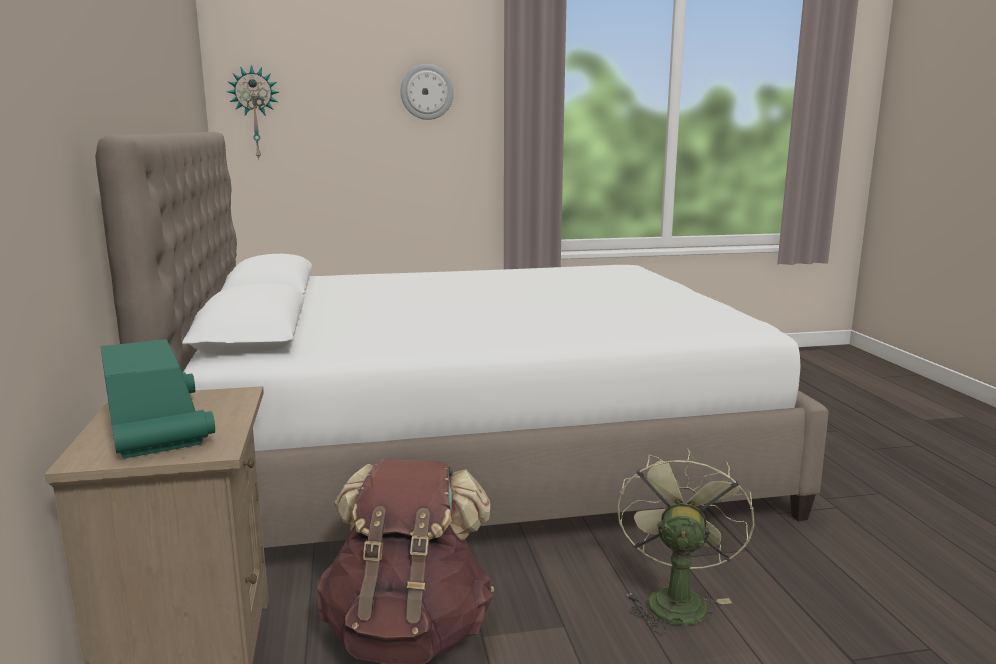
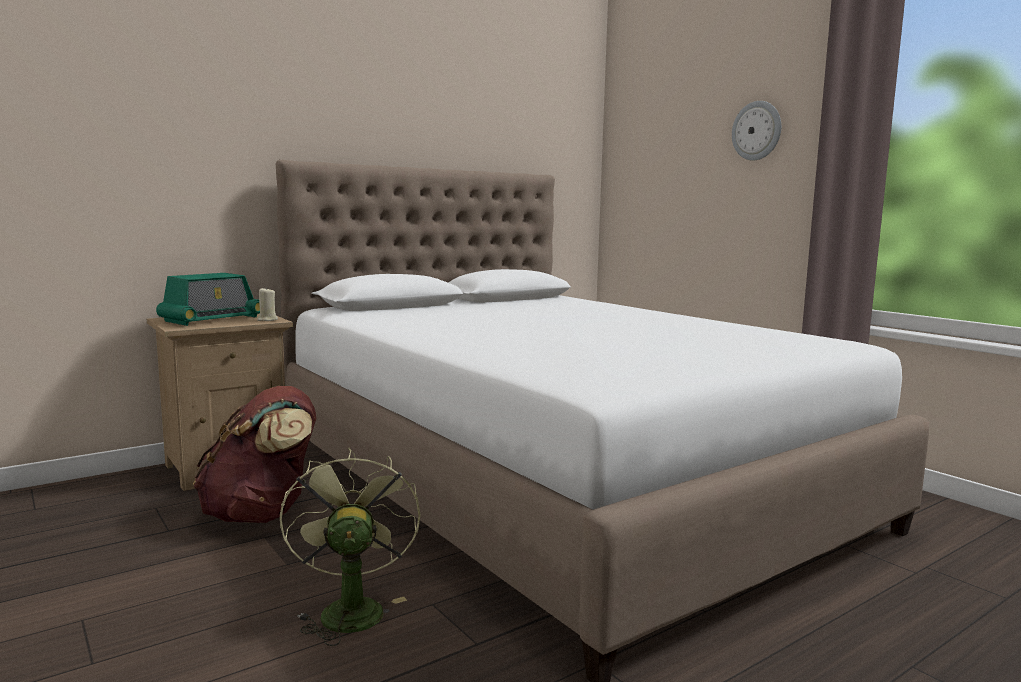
camera: 65 degrees right, 5 degrees down
wall clock [227,65,279,161] -> none
green fan [617,448,755,634] -> green fan turned 90 degrees counterclockwise [280,447,421,646]
none -> beige candle [257,287,278,321]

